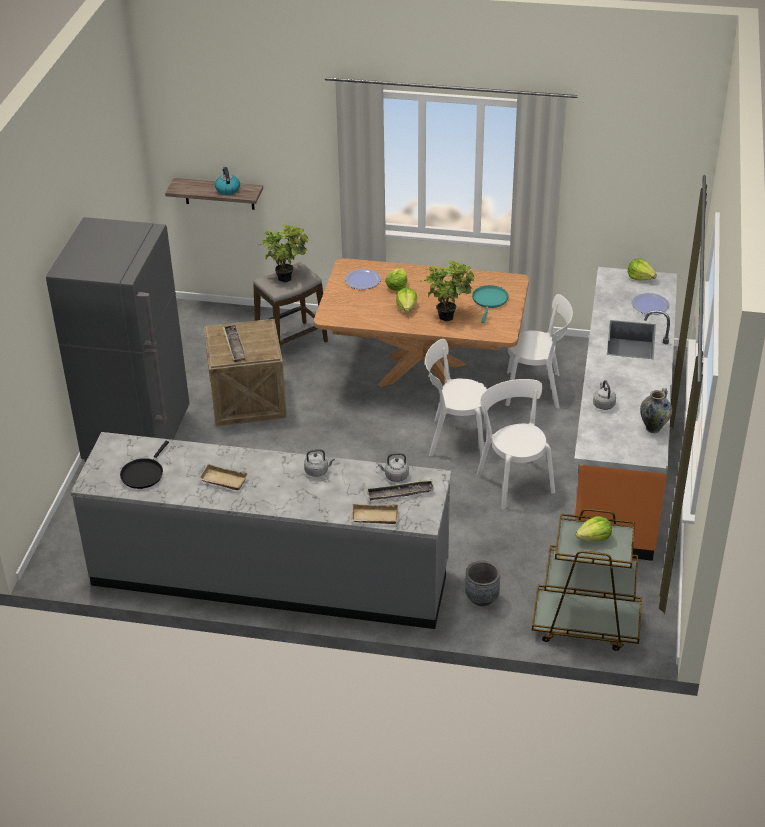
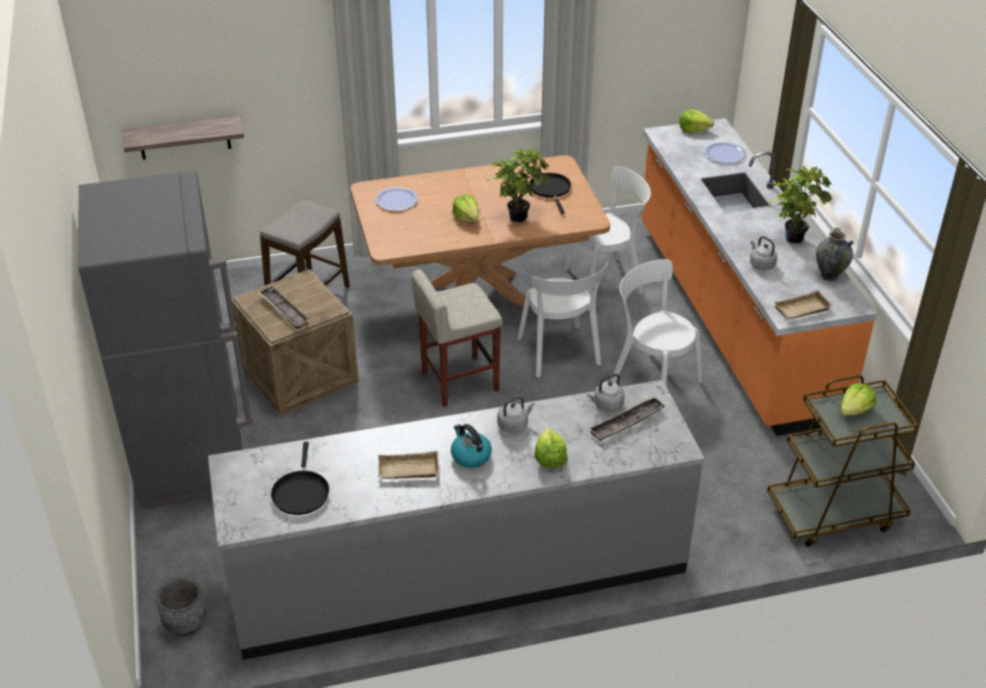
camera: 25 degrees left, 0 degrees up
kettle [215,167,240,195] -> kettle moved to [451,424,492,468]
potted plant [259,223,308,282] -> potted plant moved to [769,166,832,243]
beige tray [351,504,399,524] -> beige tray moved to [774,290,833,320]
lettuce [385,268,407,291] -> lettuce moved to [534,428,568,468]
white chair [425,339,488,459] -> white chair turned 90 degrees counterclockwise [518,263,608,377]
grey planter [465,561,500,606] -> grey planter moved to [156,577,207,636]
turquoise frying pan [472,285,508,323] -> black frying pan [530,173,571,214]
none -> beige stool [411,269,503,407]

